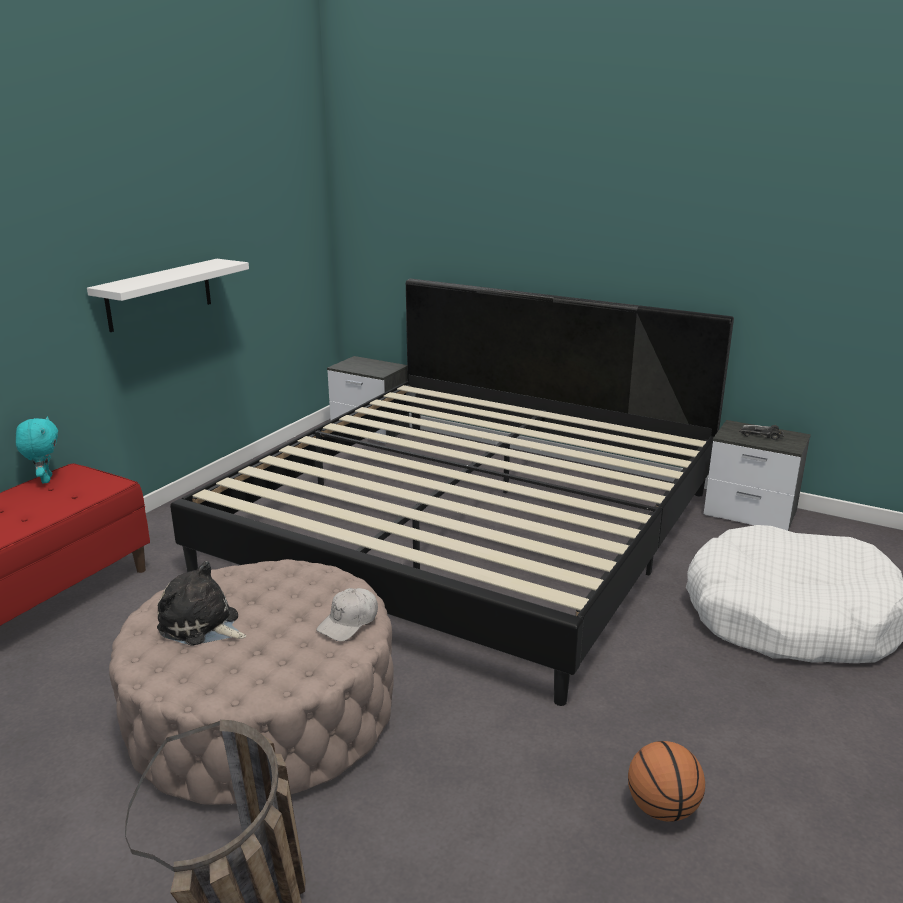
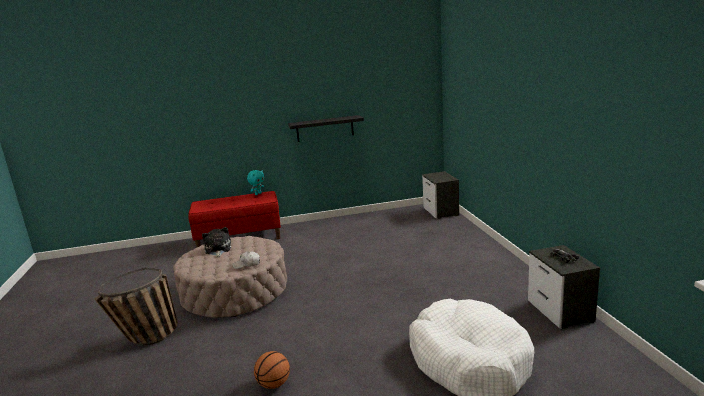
camera: 50 degrees right, 5 degrees down
white shelf [87,259,249,332] -> black shelf [288,115,364,142]
bed [170,279,734,706] -> none

